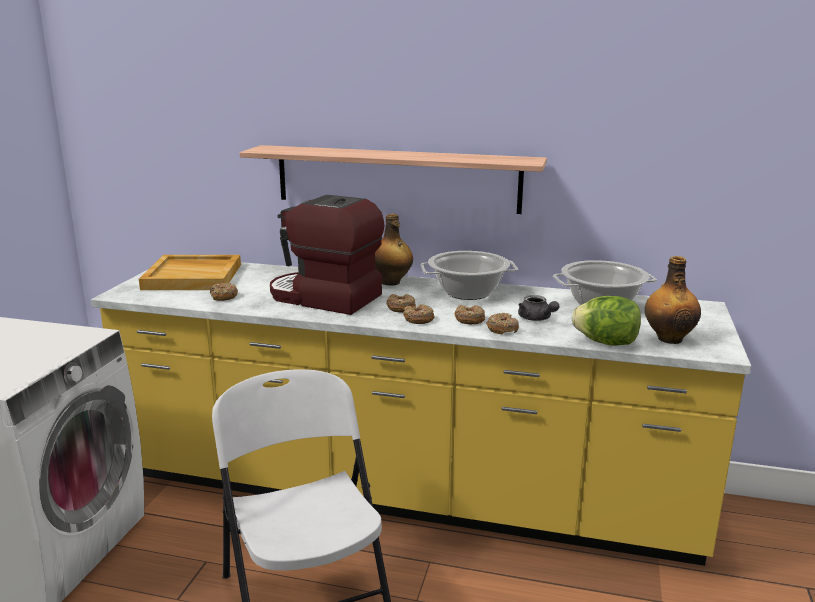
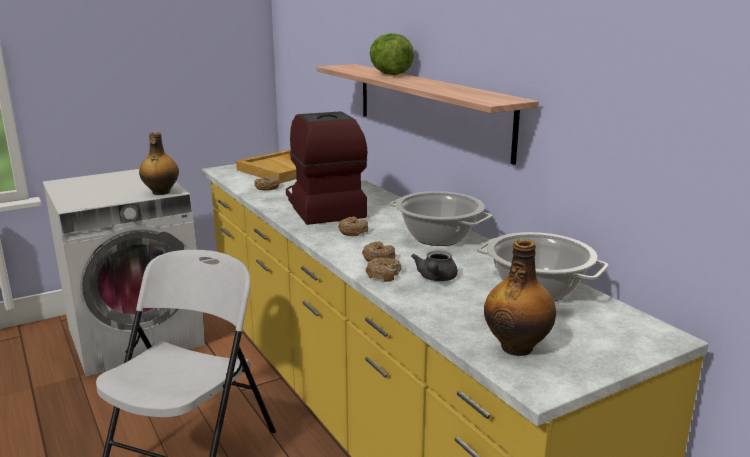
camera: 45 degrees right, 0 degrees up
bottle [375,214,413,286] -> bottle moved to [139,132,179,195]
donut [403,304,435,324] -> none
lettuce [572,296,641,346] -> lettuce moved to [370,33,414,75]

